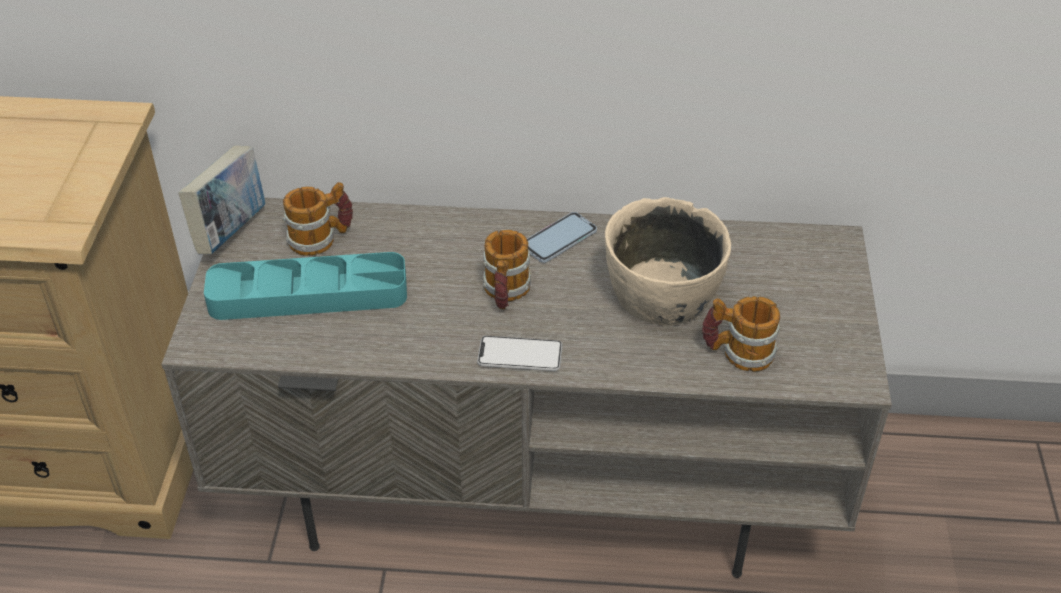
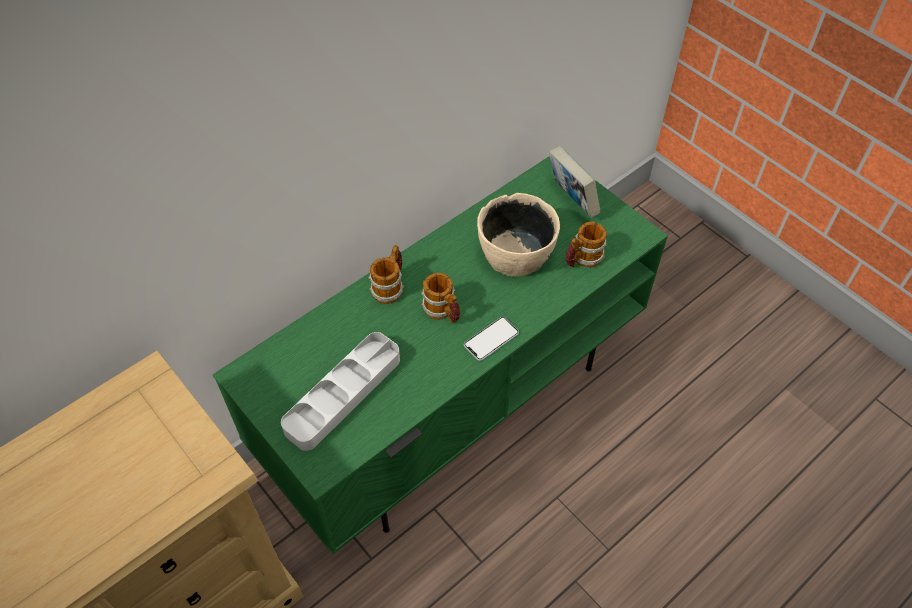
camera: 45 degrees left, 10 degrees up
grey tv stand [162,198,892,578] -> green tv stand [213,156,668,554]
book [179,146,265,255] -> book moved to [549,146,600,218]
turquoise tray [204,252,407,320] -> grey tray [281,332,400,451]
mug [283,182,353,256] -> mug moved to [369,245,404,304]
phone [527,212,597,263] -> none

